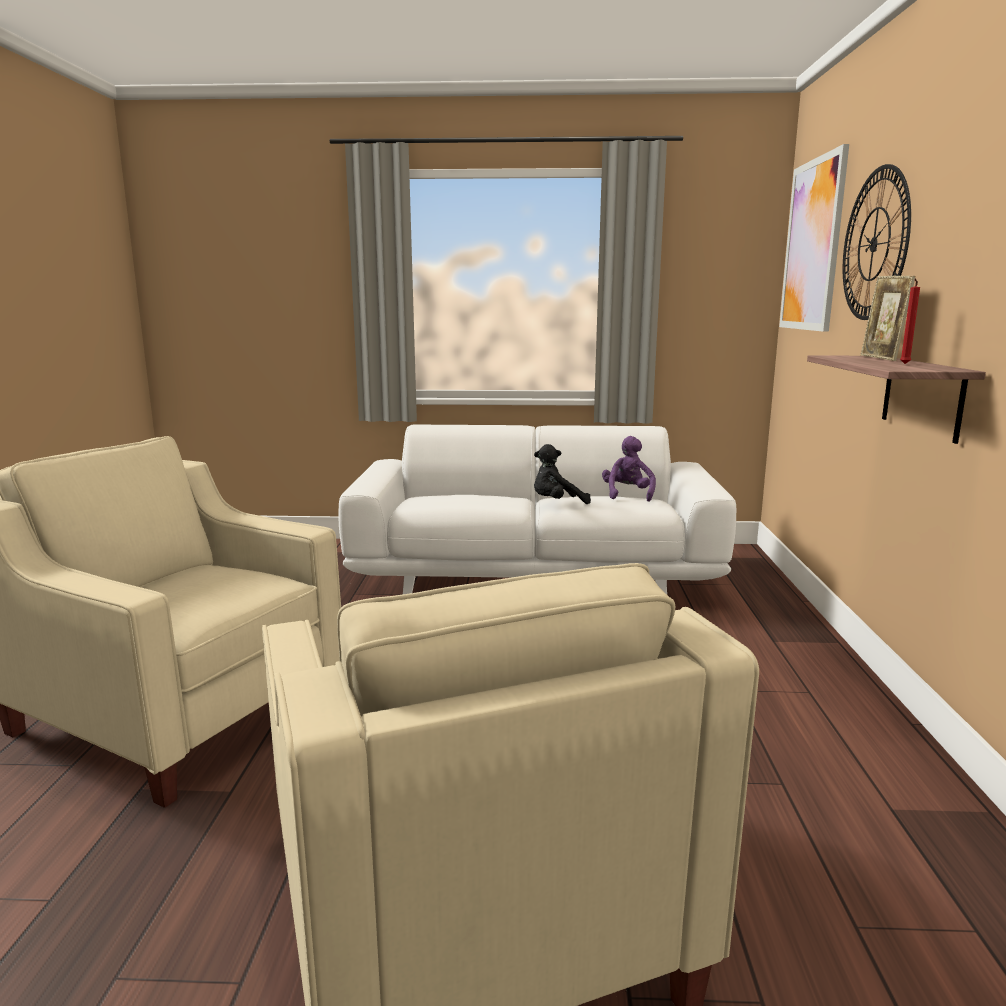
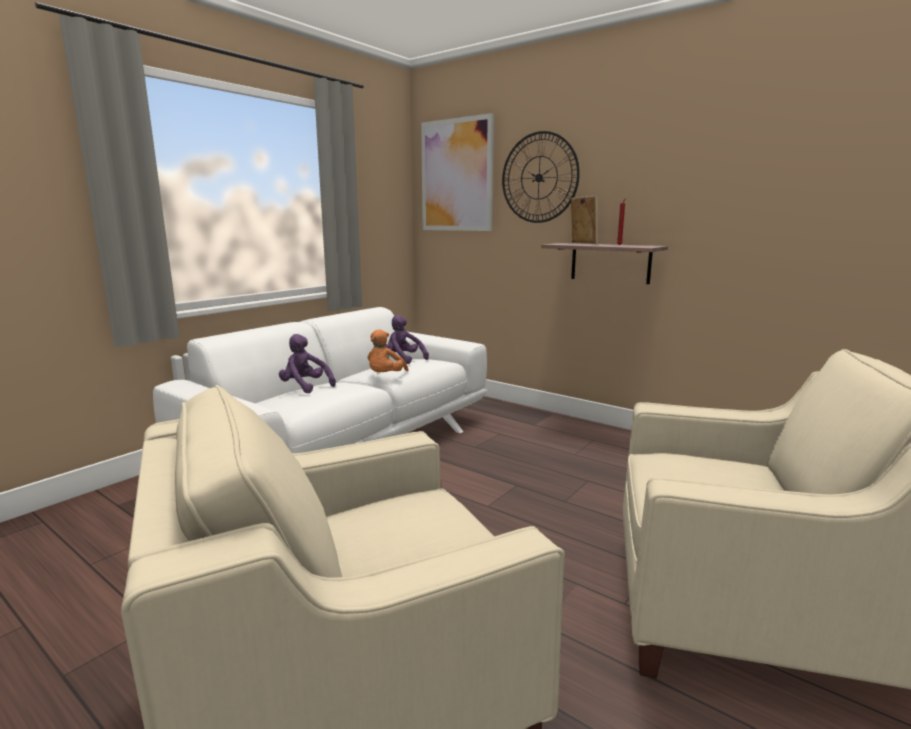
camera: 55 degrees left, 0 degrees up
black plush toy [534,444,591,504] -> orange plush toy [368,329,408,372]
picture frame [860,276,915,361] -> picture frame turned 150 degrees counterclockwise [571,196,598,244]
none -> purple plush toy [279,334,336,394]

